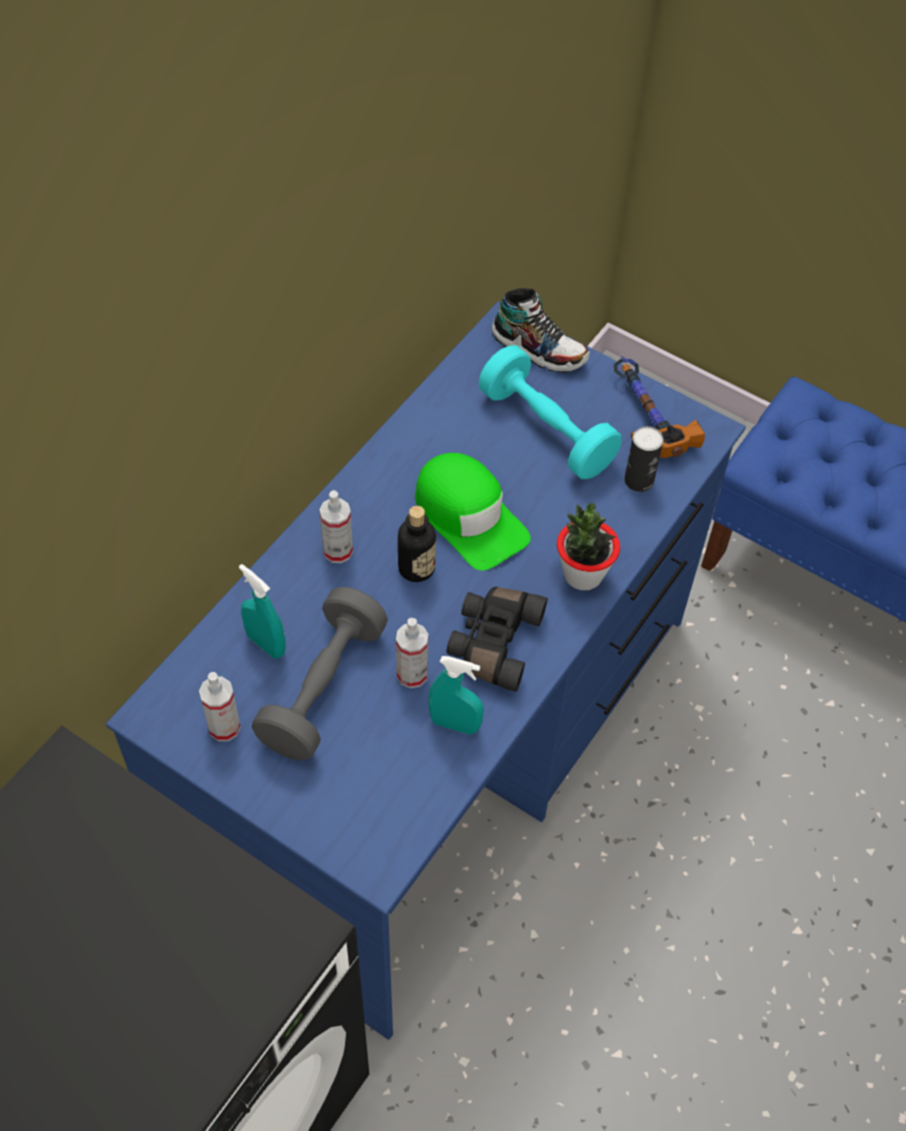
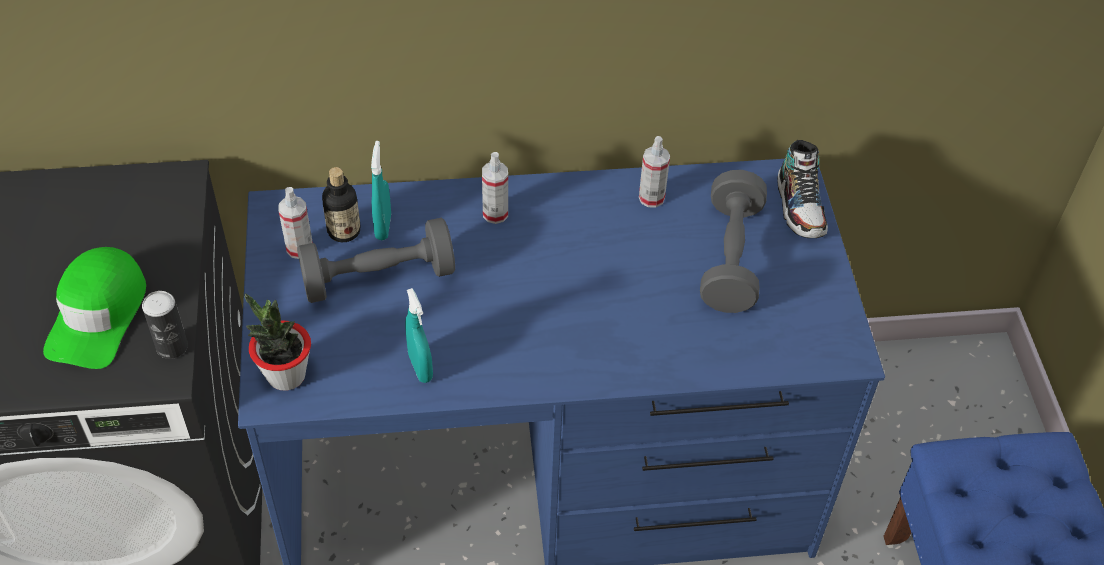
camera: 50 degrees right, 5 degrees down
spray bottle [396,618,428,688] -> spray bottle moved to [639,136,670,208]
bottle [398,506,436,582] -> bottle moved to [322,167,360,242]
green cap [415,453,531,571] -> green cap moved to [43,247,146,369]
black binoculars [446,587,548,692] -> none
turquoise dumbbell [479,345,621,480] -> grey dumbbell [700,170,767,313]
potted plant [557,503,620,590] -> potted plant moved to [245,293,311,391]
hammer [614,356,705,458] -> none
can [624,426,663,492] -> can moved to [142,291,188,359]

